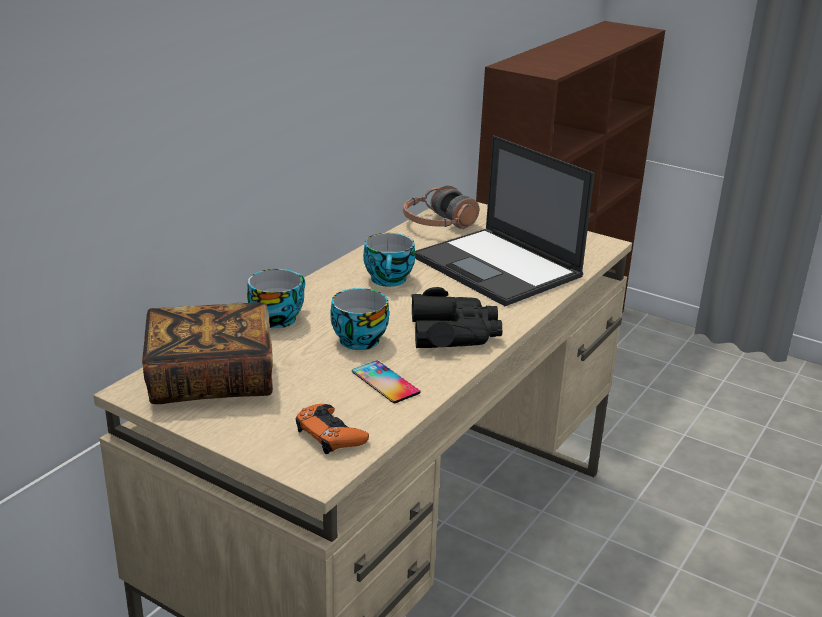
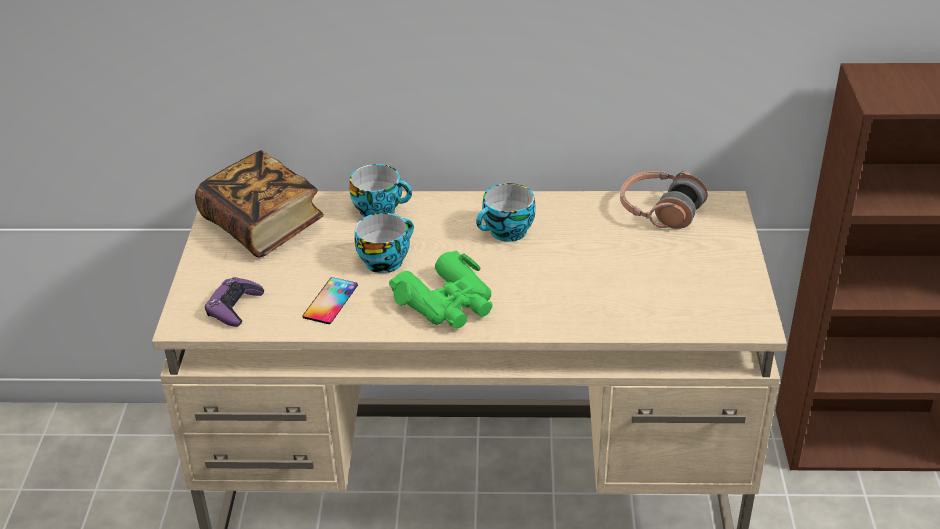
camera: 60 degrees right, 10 degrees up
orange game controller [296,404,369,454] -> purple game controller [205,277,264,327]
black binoculars [411,287,503,348] -> green binoculars [389,251,492,329]
laptop [415,135,595,306] -> none

